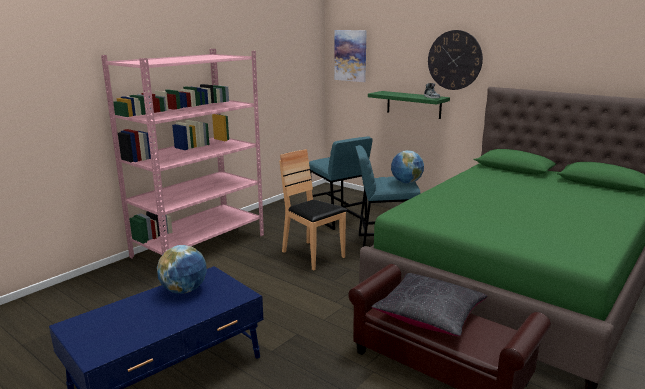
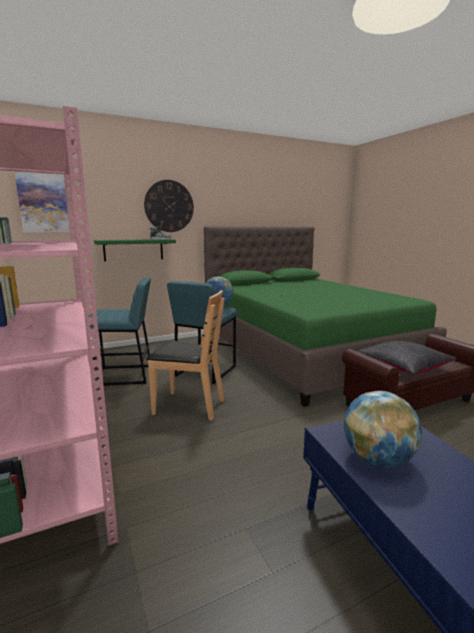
camera: 65 degrees left, 5 degrees down
brown chair [279,149,347,270] -> brown chair turned 150 degrees counterclockwise [146,290,225,421]

